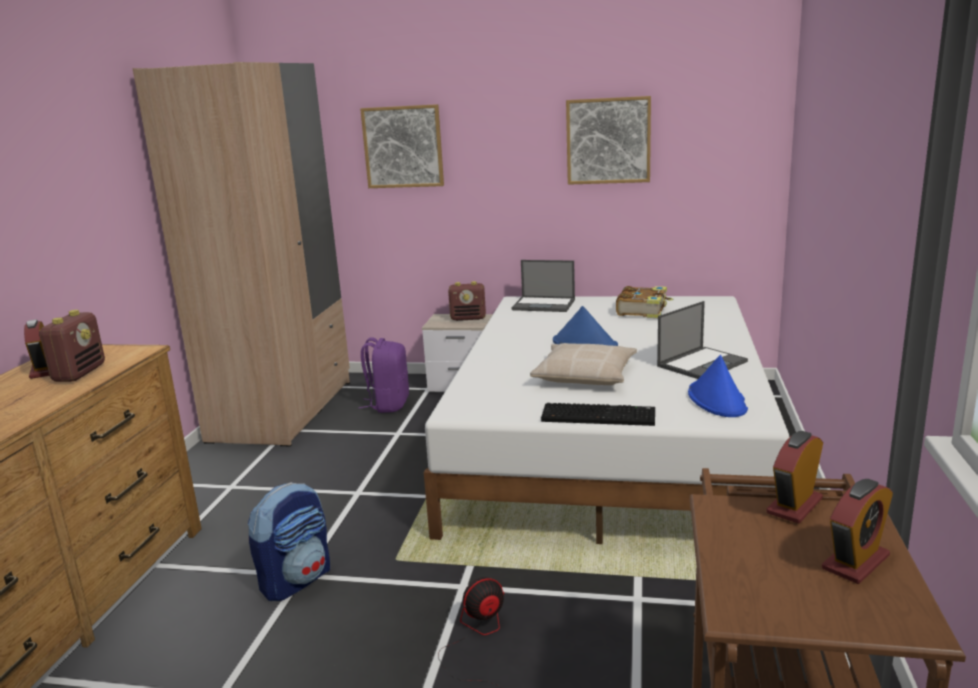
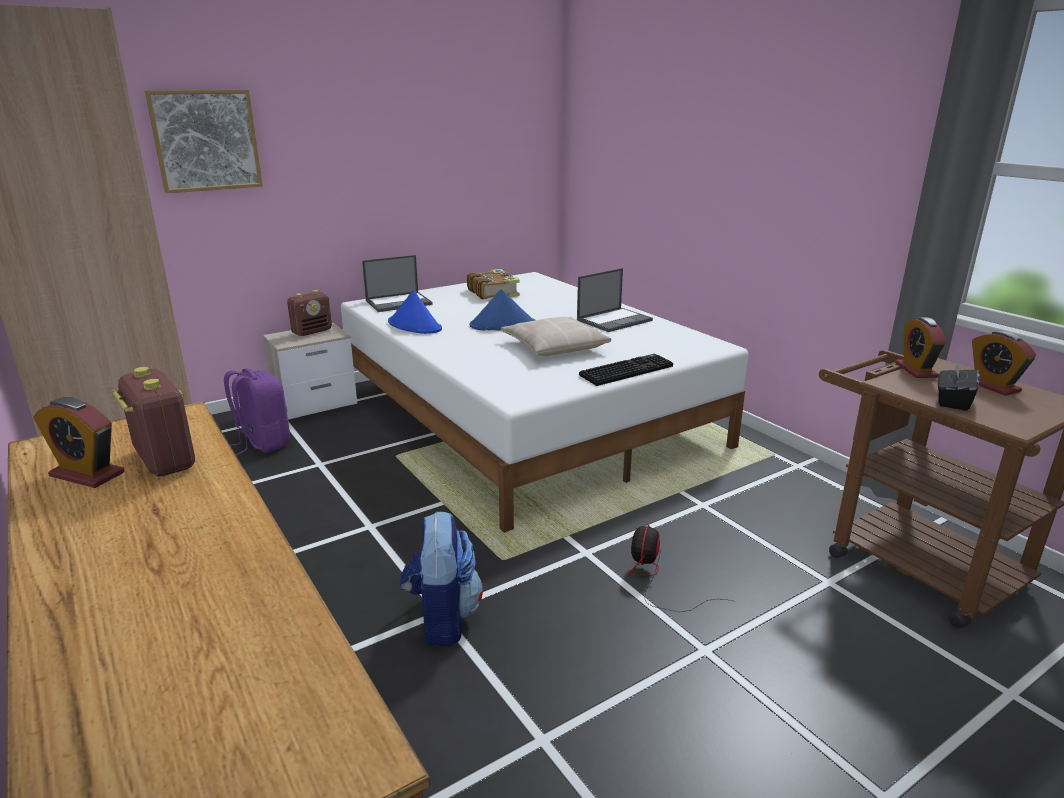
camera: 45 degrees left, 5 degrees up
picture [566,96,651,185] -> none
laptop [657,301,748,379] -> laptop turned 45 degrees clockwise [577,268,653,332]
blue hat [688,355,748,417] -> blue hat moved to [388,290,442,334]
alarm clock [822,479,893,584] -> alarm clock turned 150 degrees clockwise [972,331,1036,396]
none -> black tissue box [938,359,980,411]

